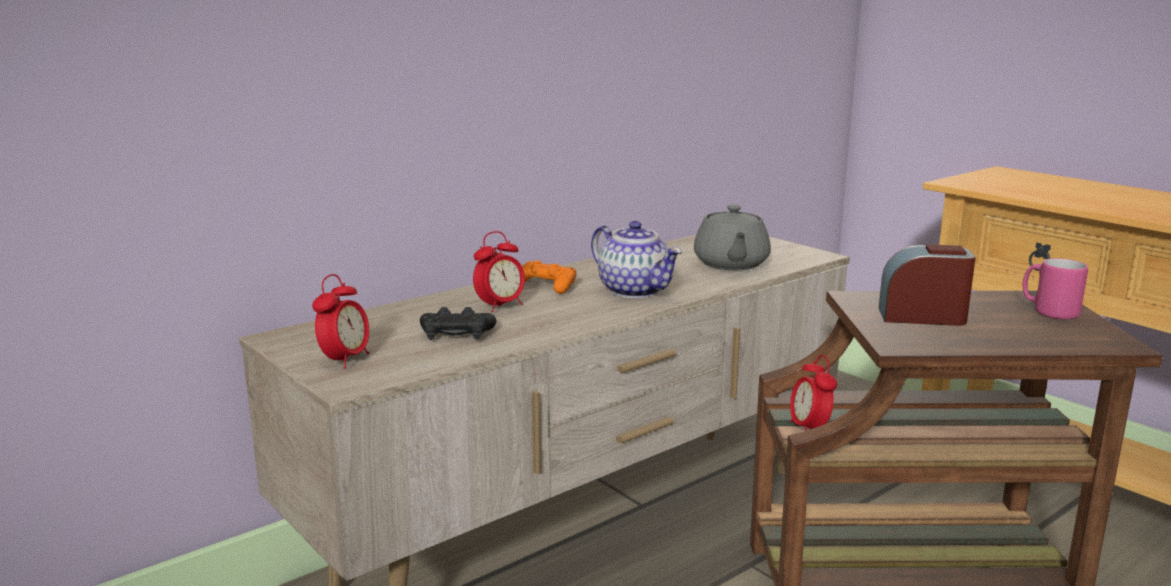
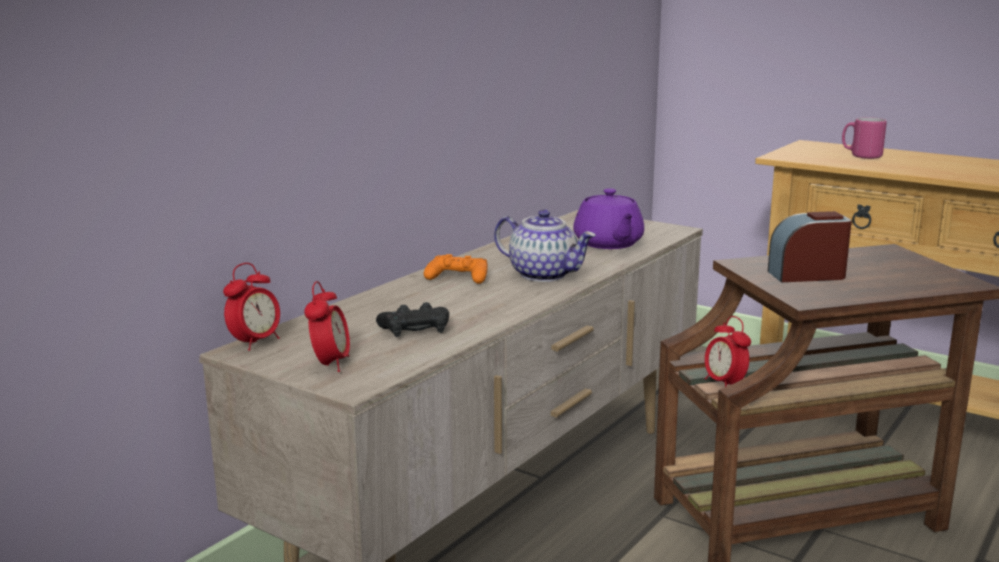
camera: 15 degrees left, 0 degrees up
alarm clock [473,231,525,312] -> alarm clock moved to [223,263,280,351]
grey teapot [694,205,771,270] -> purple teapot [573,188,644,249]
pink mug [1023,258,1088,320] -> pink mug moved to [842,117,887,159]

